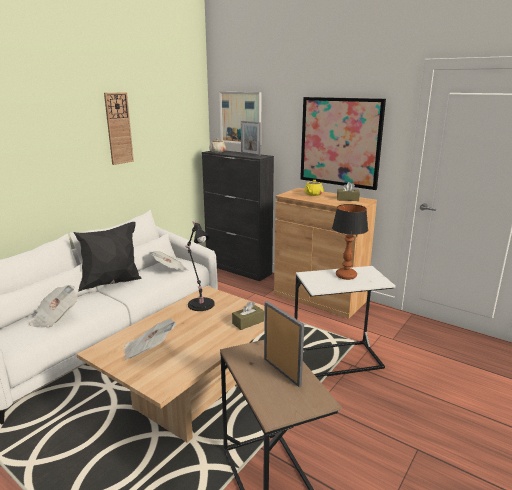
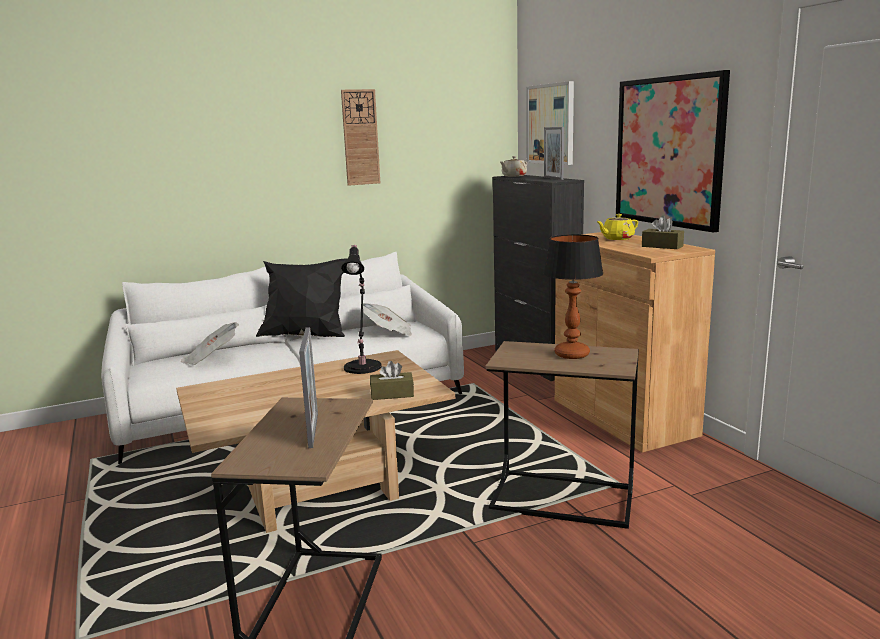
camera: 30 degrees right, 5 degrees down
newspaper [124,318,176,361] -> none
white side table [294,266,396,377] -> brown side table [485,341,639,529]

